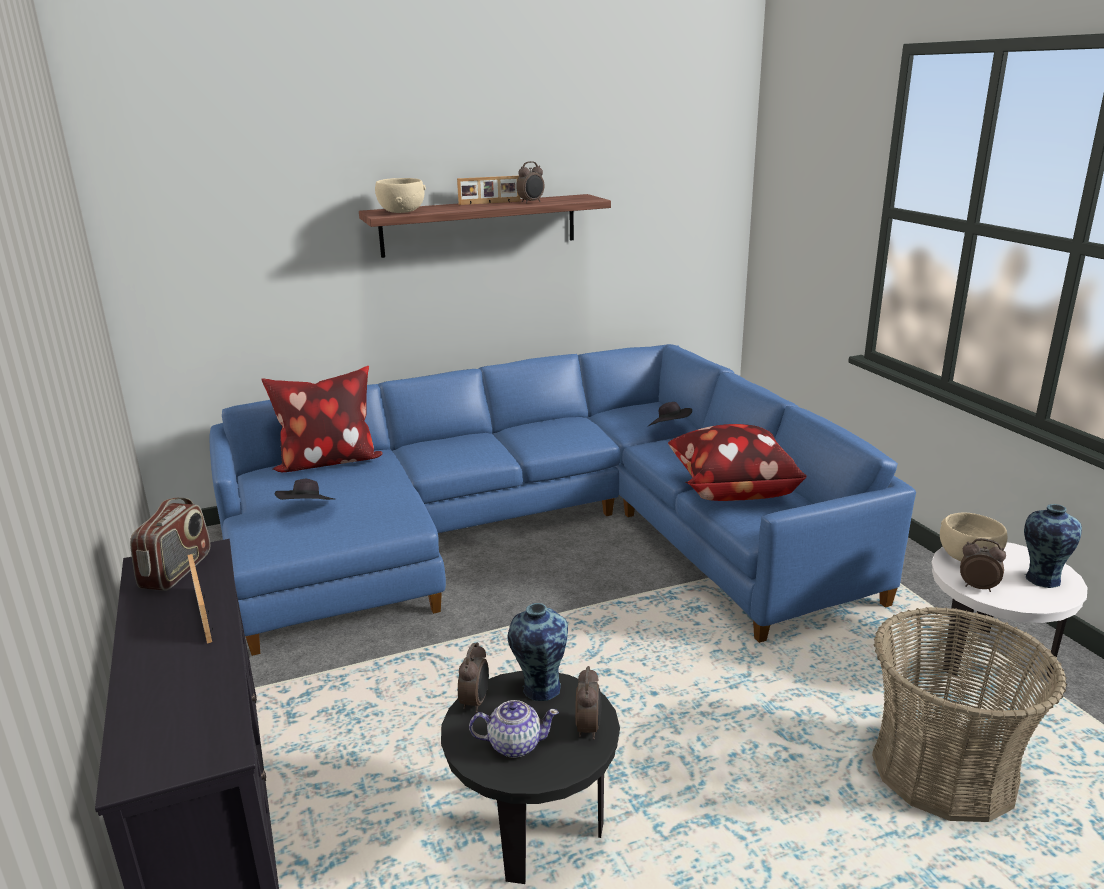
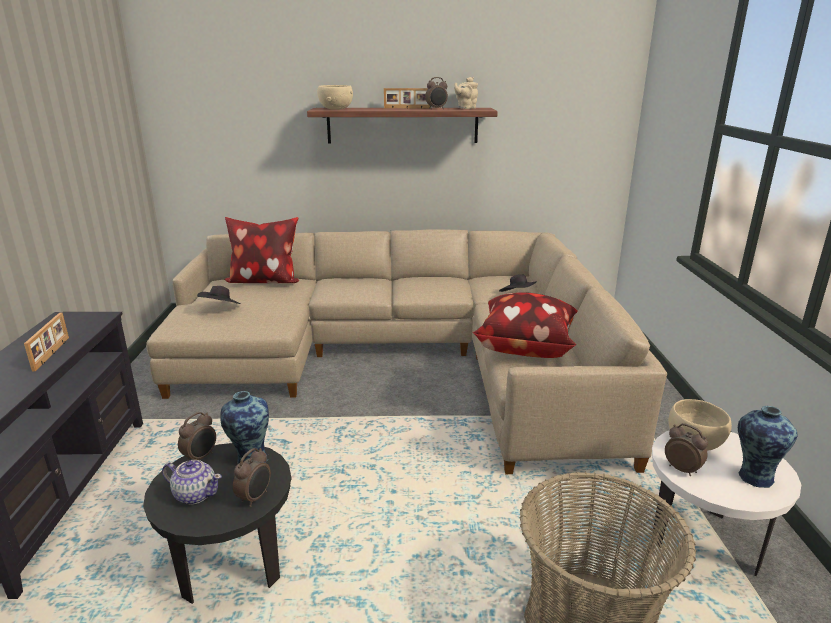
camera: 20 degrees right, 0 degrees up
radio [130,498,210,591] -> none
blue sofa [209,344,916,656] -> beige sofa [146,229,667,474]
none -> beige teapot [454,77,478,109]

